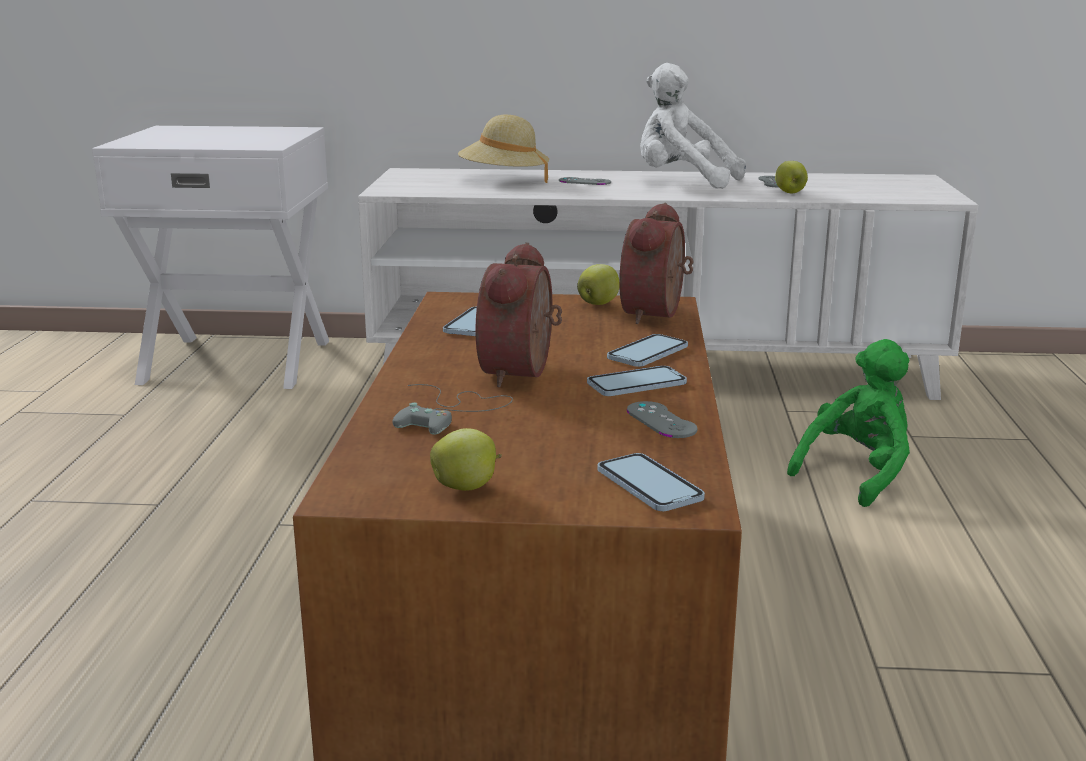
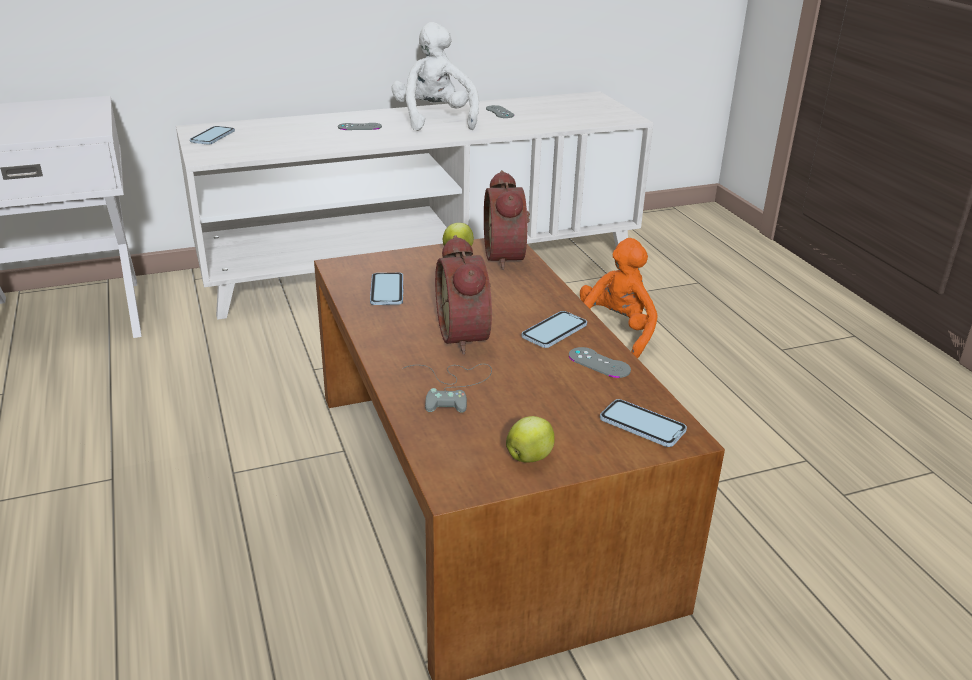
camera: 25 degrees left, 10 degrees up
beige hat [458,114,549,183] -> none
phone [607,334,688,367] -> phone moved to [190,126,235,145]
white plush toy [640,63,746,189] -> white plush toy turned 75 degrees clockwise [391,22,479,131]
apple [775,161,808,193] -> none
green plush toy [787,339,910,507] -> orange plush toy [580,238,658,359]

